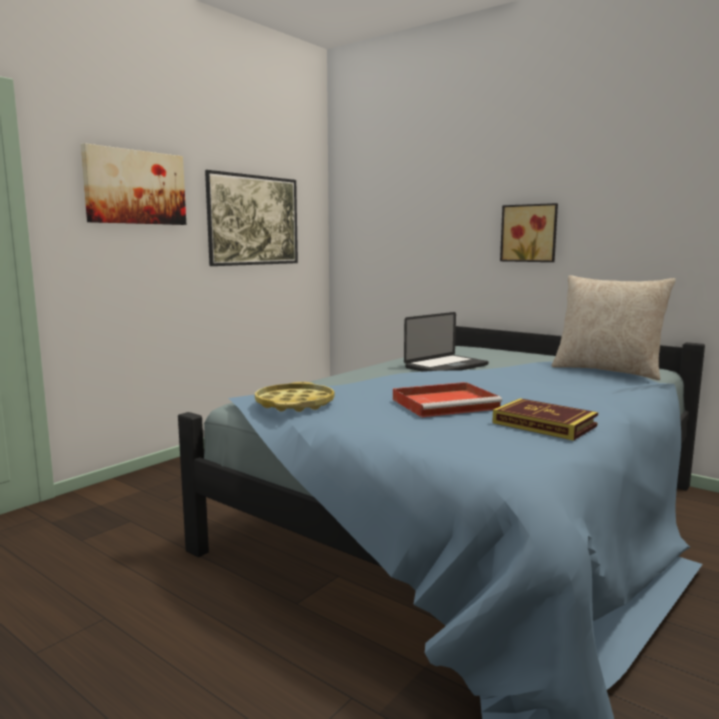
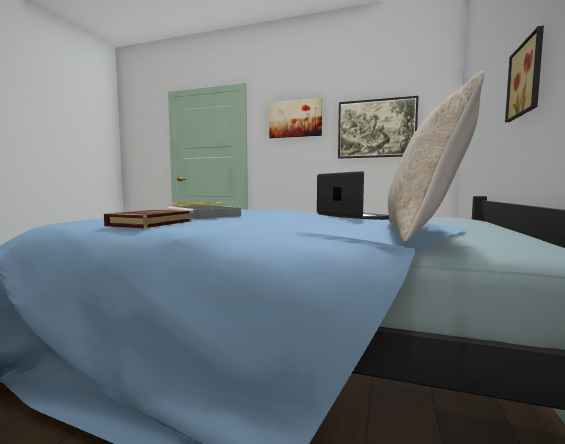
camera: 70 degrees right, 5 degrees down
red tray [393,382,502,417] -> grey tray [167,205,241,219]
laptop [404,312,489,372] -> laptop turned 150 degrees counterclockwise [317,171,389,220]

